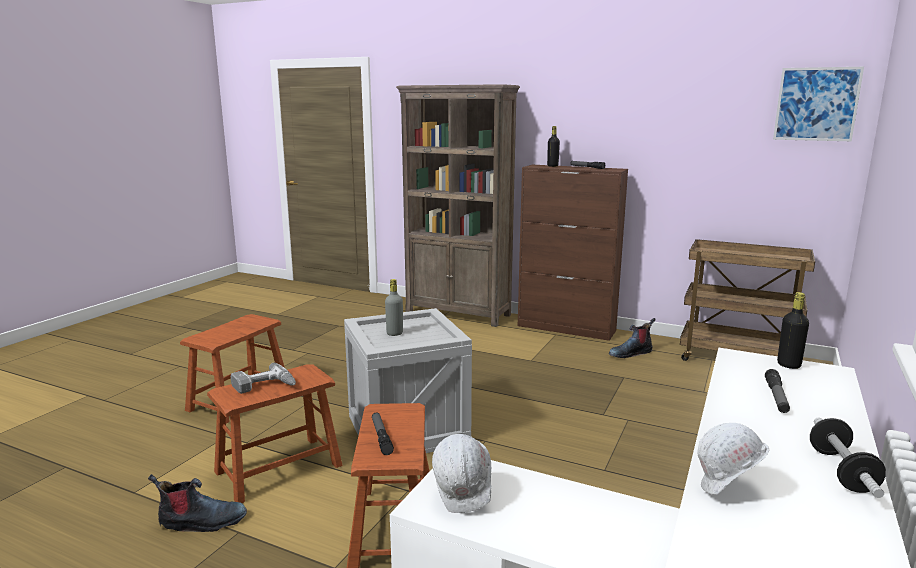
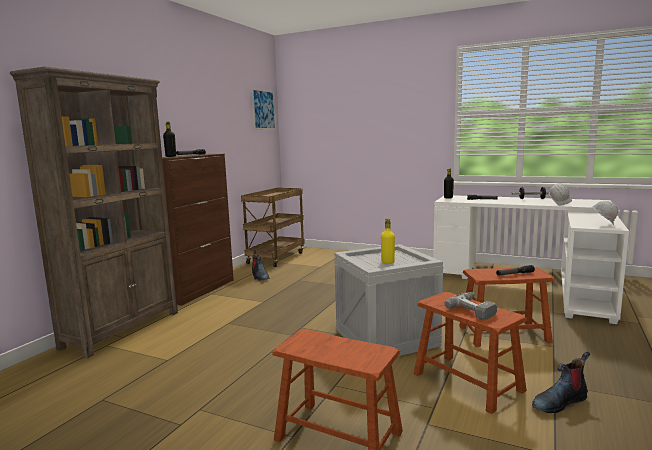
camera: 90 degrees left, 5 degrees down
boot [148,474,247,532] -> boot turned 105 degrees counterclockwise [532,352,590,413]
grey bottle [385,279,403,336] -> yellow bottle [381,219,395,264]

